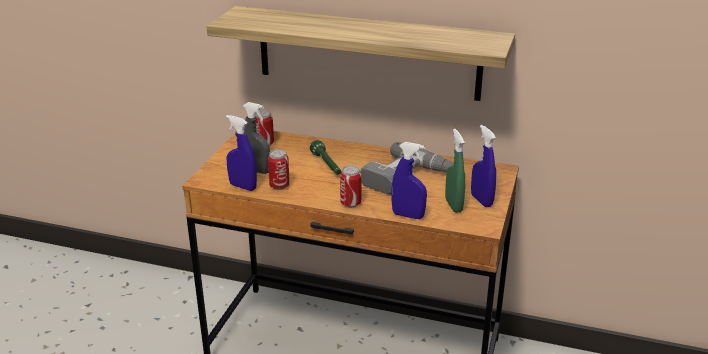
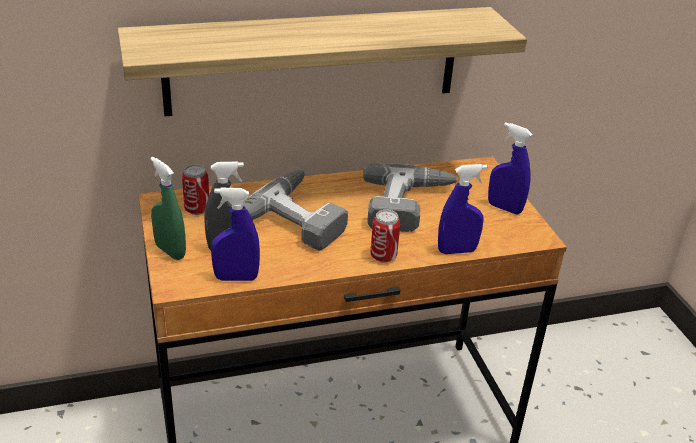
camera: 35 degrees left, 5 degrees up
can [268,149,290,190] -> none
green flashlight [310,140,341,175] -> power drill [243,170,348,251]
green spray bottle [445,129,465,213] -> green spray bottle moved to [150,157,186,260]

